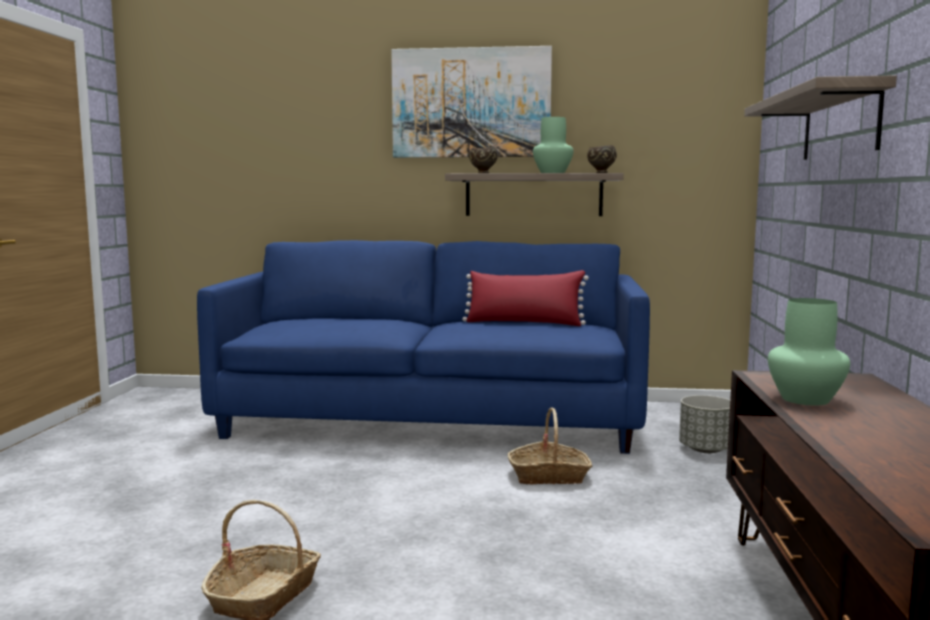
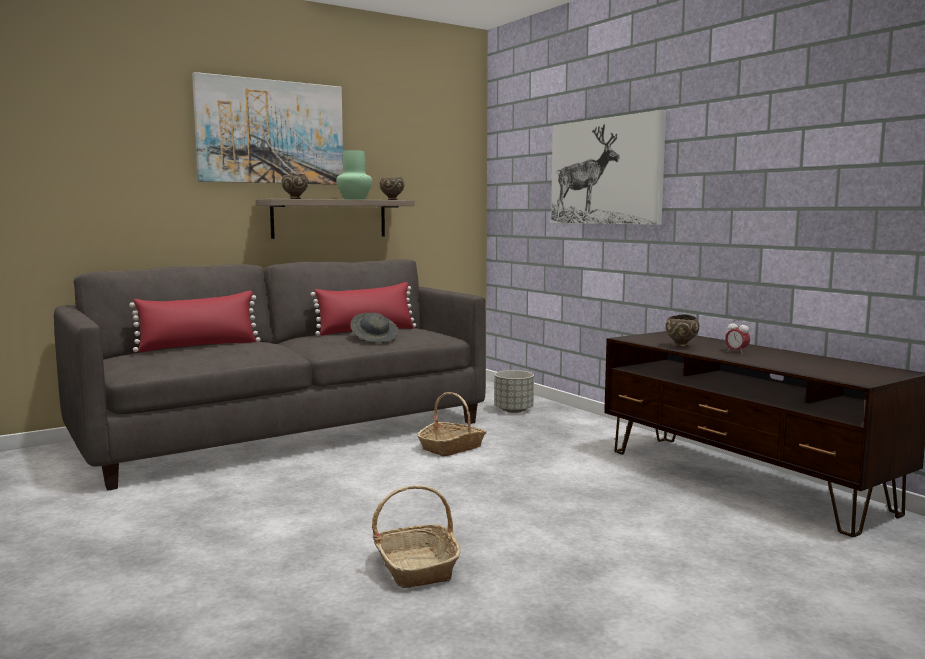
camera: 40 degrees left, 0 degrees up
blue sofa [197,240,650,454] -> grey sofa [54,259,486,491]
shelf [744,75,897,160] -> picture [551,110,666,225]
green vase [768,298,850,406] -> brown bowl [665,314,699,347]
none -> red pillow [129,291,261,352]
none -> grey hat [350,312,398,343]
none -> alarm clock [725,320,750,354]

